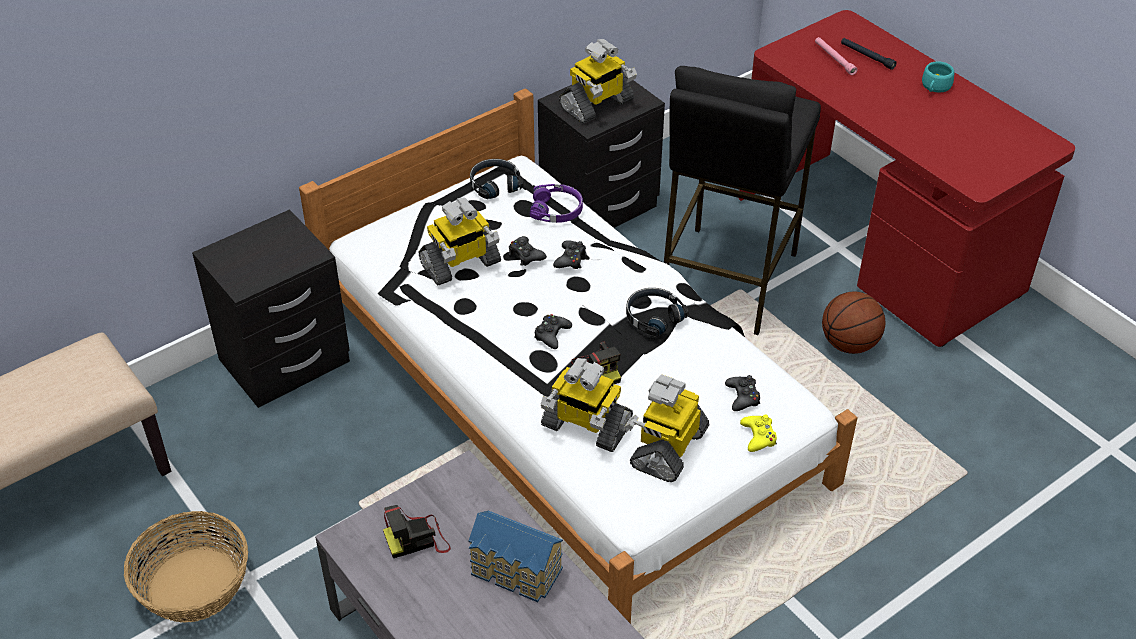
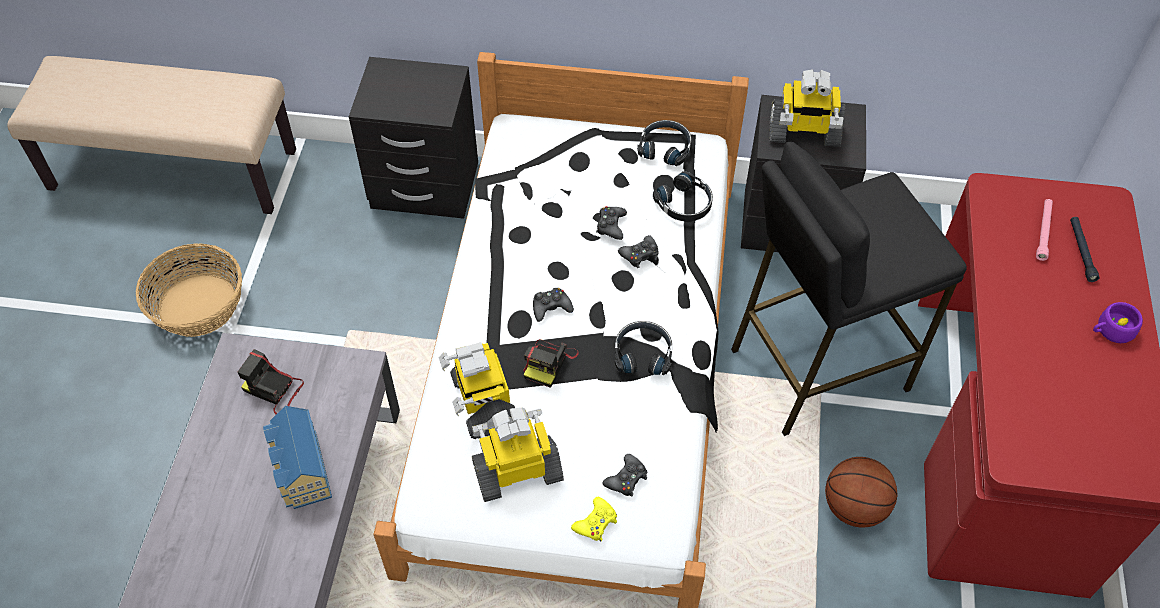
camera: 45 degrees right, 10 degrees up
toy robot [419,198,501,286] -> none
purple headphones [530,184,583,223] -> black headphones [653,171,713,221]
turquoise cup [922,61,954,93] -> purple cup [1093,302,1143,343]

